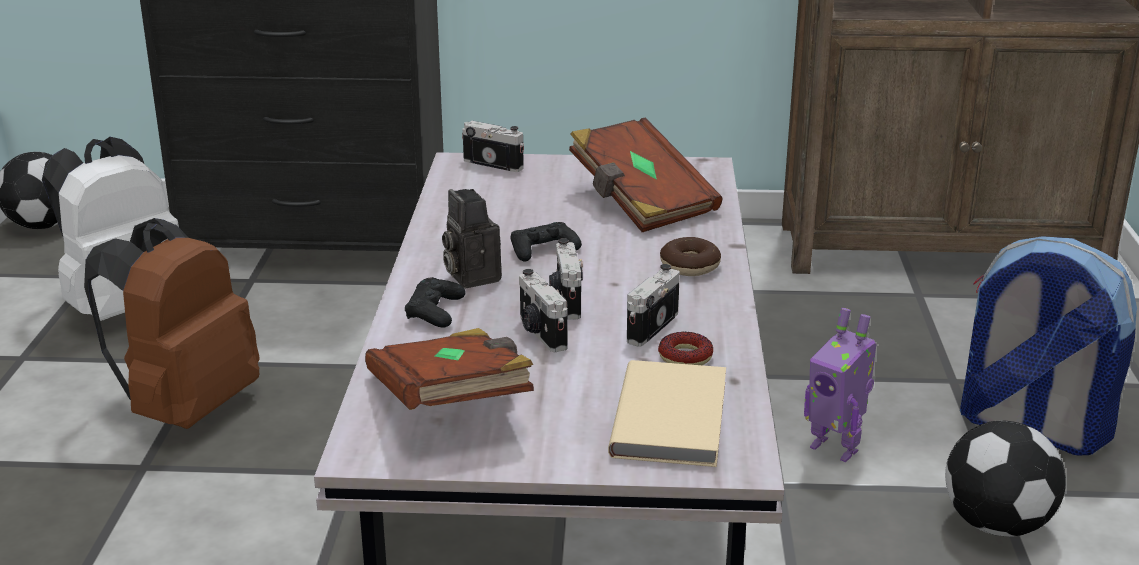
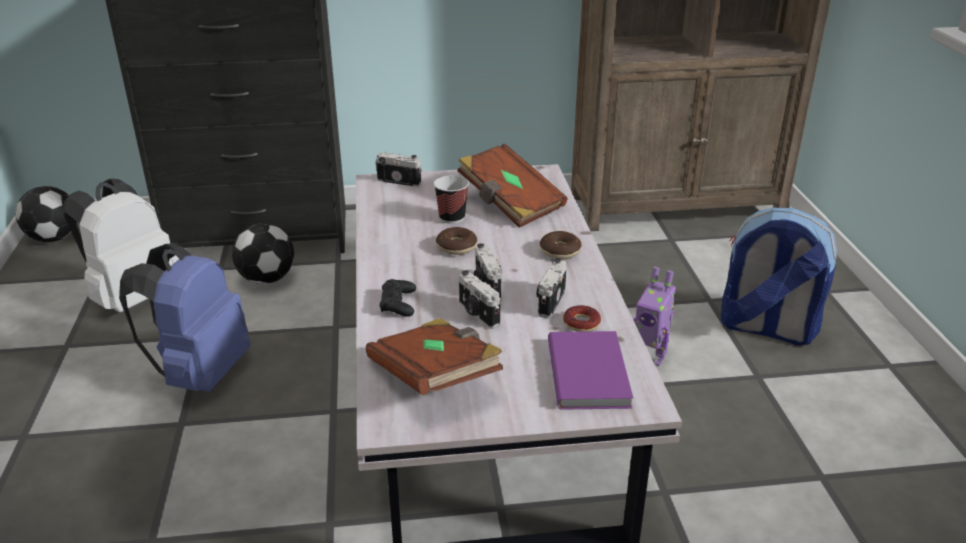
camera: 10 degrees left, 5 degrees up
brown backpack [84,218,259,429] -> blue backpack [119,243,250,392]
camera [442,189,502,288] -> none
black game controller [510,222,582,261] -> donut [436,227,477,255]
beige book [608,360,726,467] -> purple book [548,331,633,410]
football [945,421,1066,537] -> football moved to [232,224,294,284]
none -> cup [434,176,469,224]

